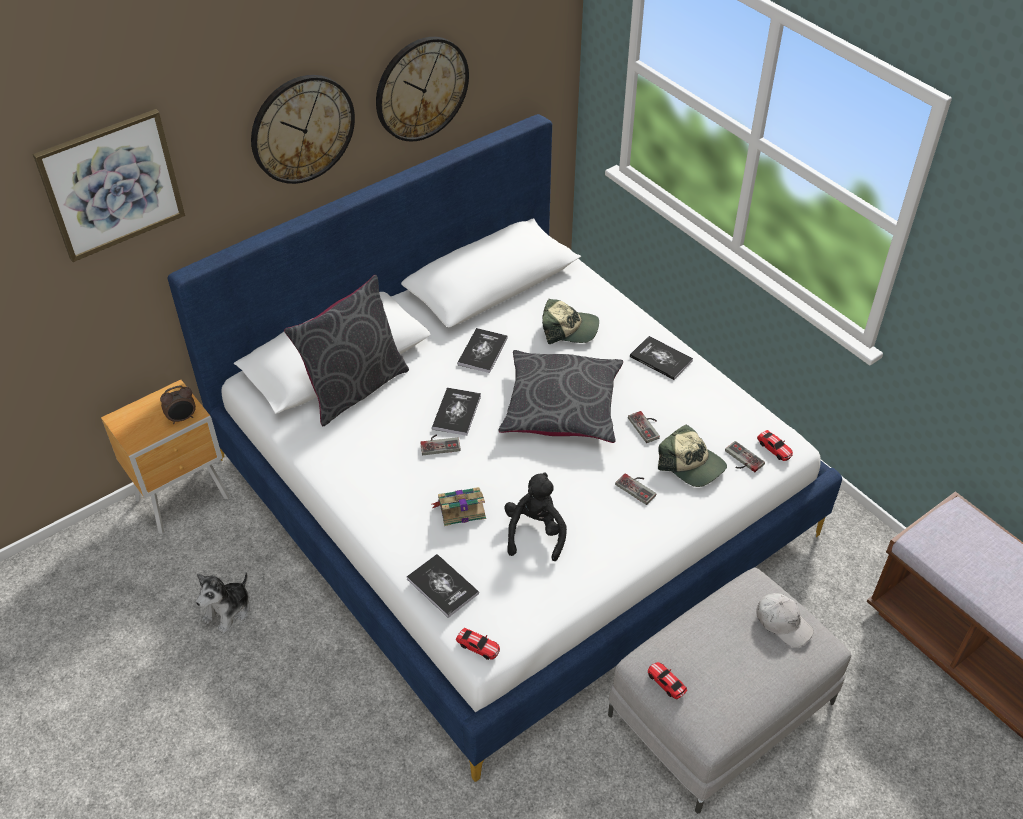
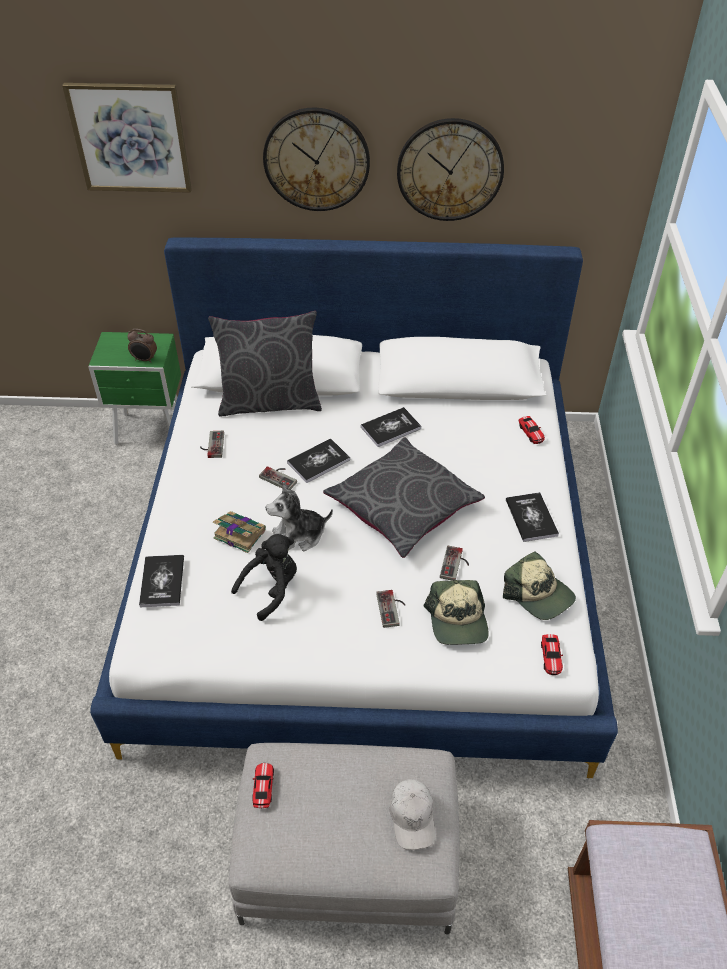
camera: 40 degrees right, 0 degrees up
brown nightstand [101,380,229,534] -> green nightstand [88,332,181,445]
plush toy [196,572,250,633] -> plush toy moved to [265,482,333,551]
toy car [456,628,500,660] -> toy car moved to [519,416,545,444]
cap [542,299,599,344] -> cap moved to [503,552,576,620]
game controller [725,441,765,472] -> game controller moved to [200,431,224,458]

